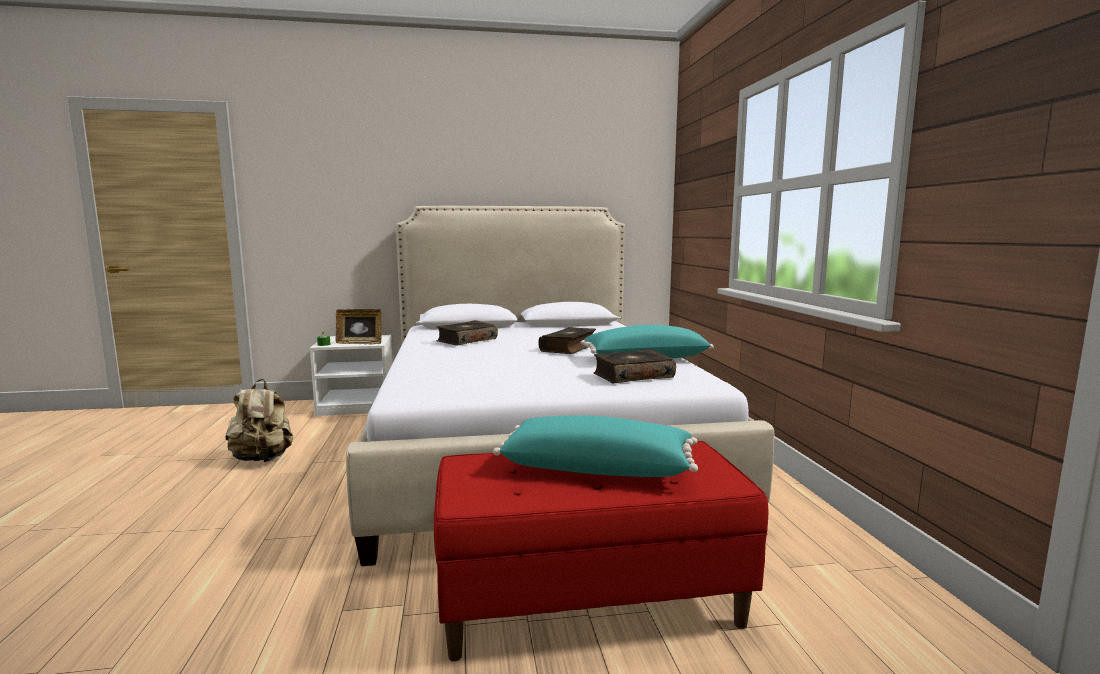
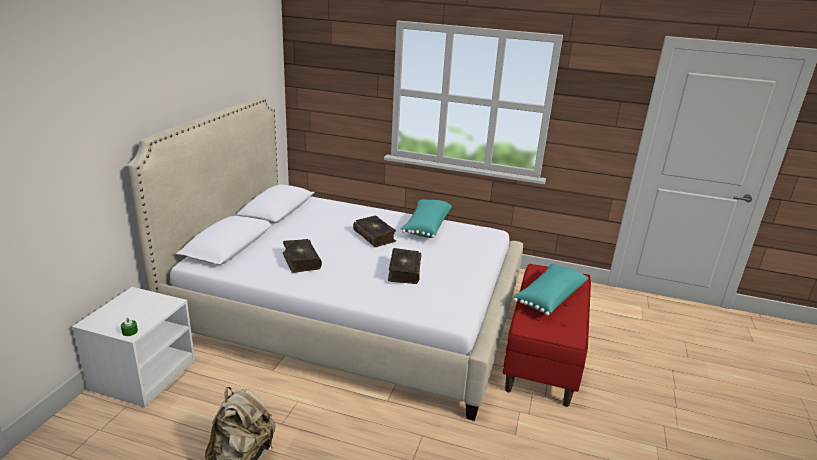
camera: 65 degrees left, 15 degrees up
picture frame [335,309,382,344] -> none
book [593,349,676,383] -> book moved to [388,248,421,284]

